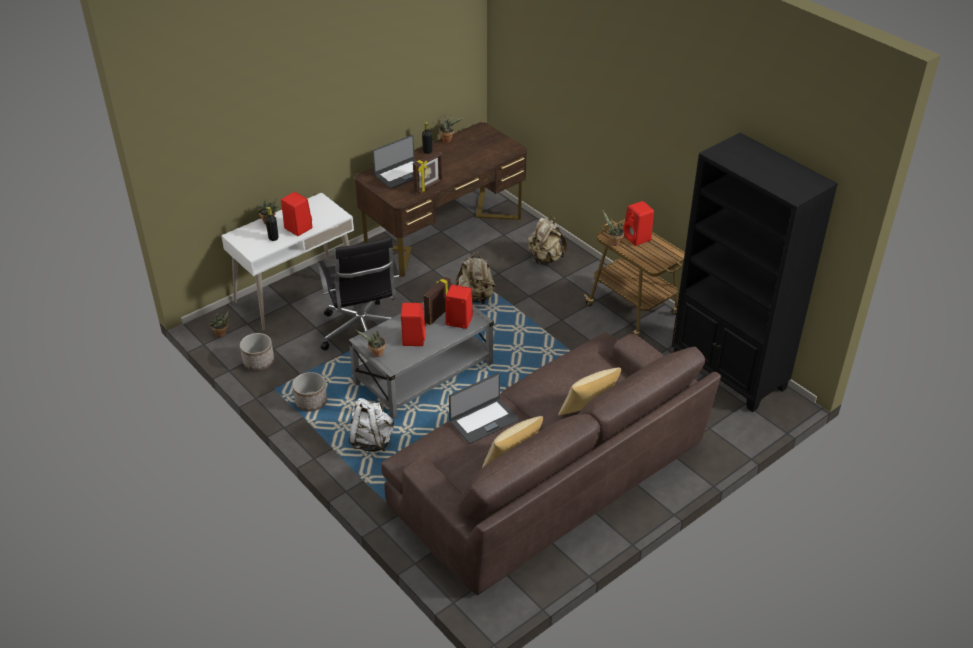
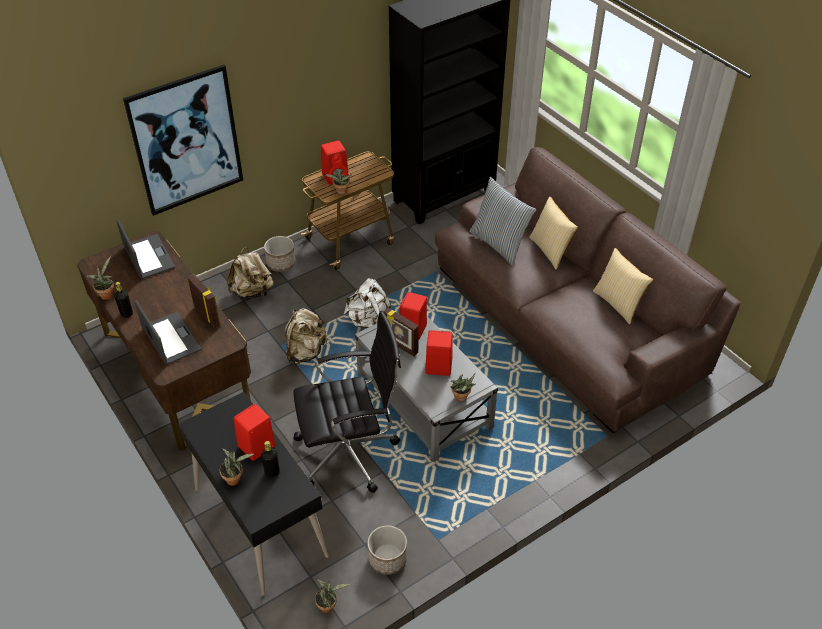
camera: 85 degrees left, 5 degrees up
white desk [221,193,354,331] -> black desk [178,392,329,596]
planter [292,372,327,412] -> planter moved to [264,236,296,272]
white backpack [349,398,394,452] -> white backpack moved to [344,278,391,329]
laptop [449,373,519,444] -> laptop moved to [116,219,175,279]
none -> picture [123,65,243,216]
none -> pillow [469,177,536,266]

